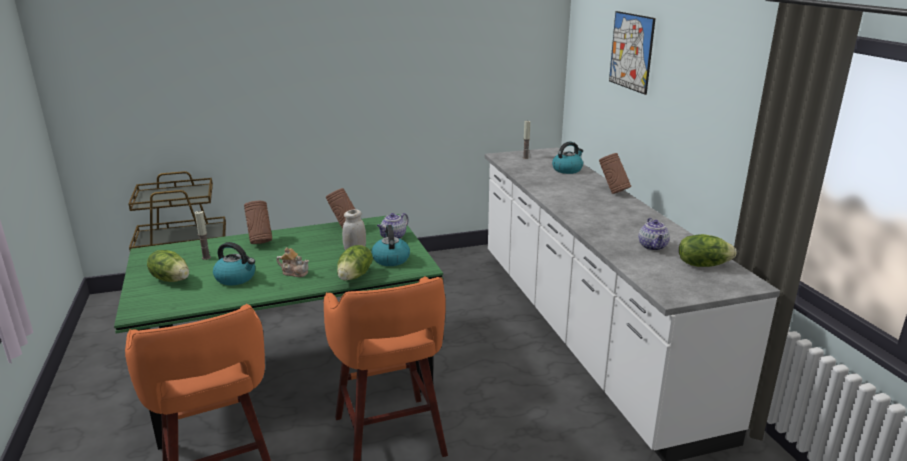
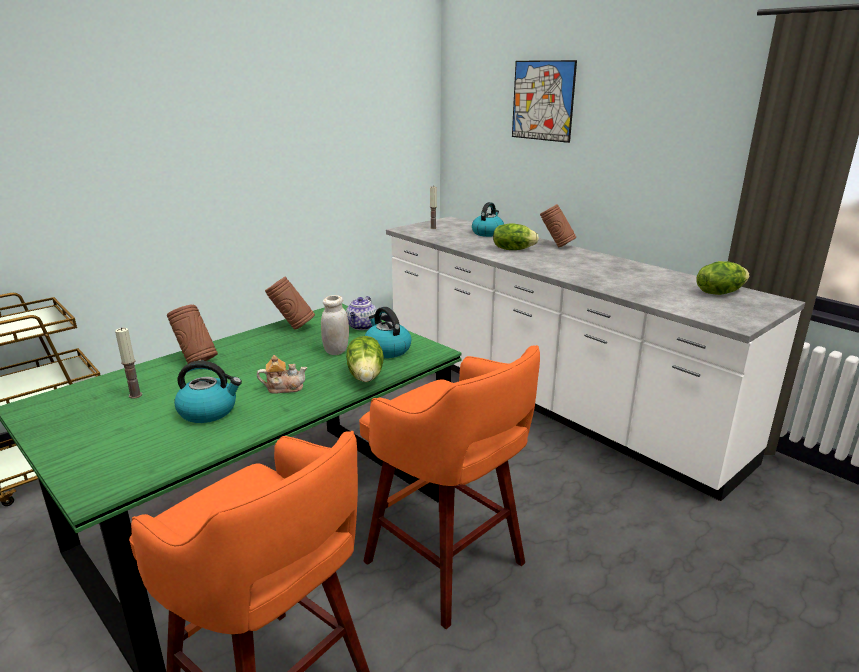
camera: 25 degrees left, 0 degrees up
lettuce [147,250,189,282] -> lettuce moved to [493,223,539,250]
teapot [639,218,670,251] -> none

